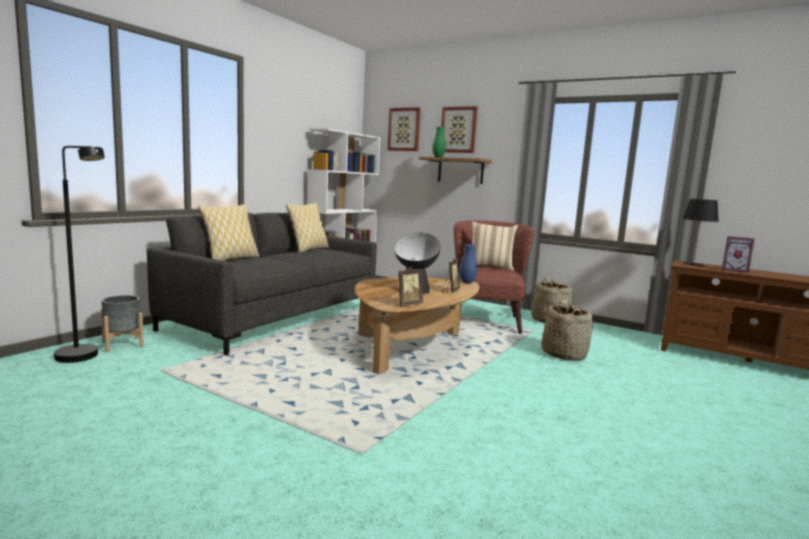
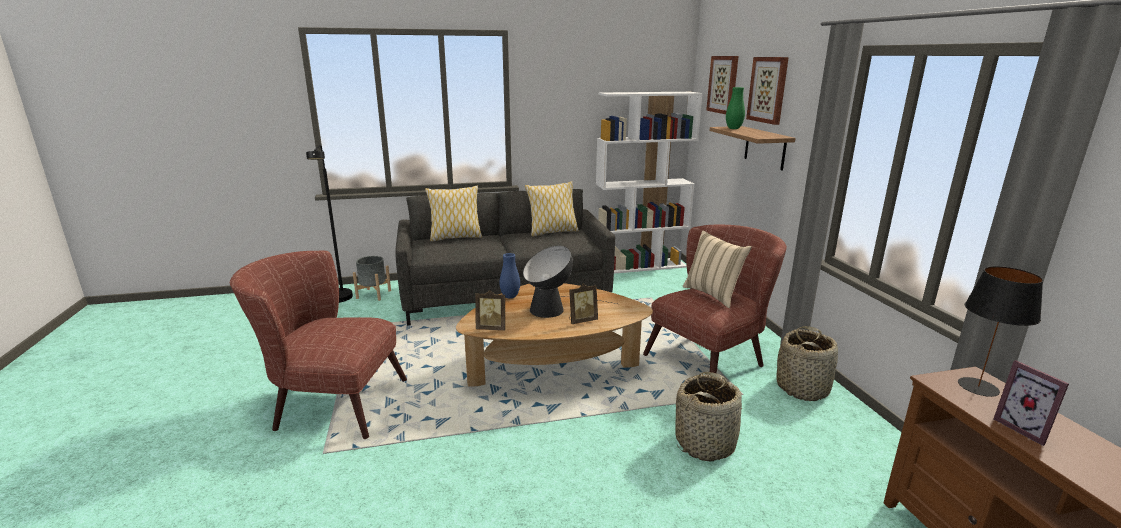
camera: 45 degrees right, 10 degrees up
blue vase [459,244,477,284] -> blue vase moved to [499,253,520,299]
none -> brown armchair [230,250,407,439]

